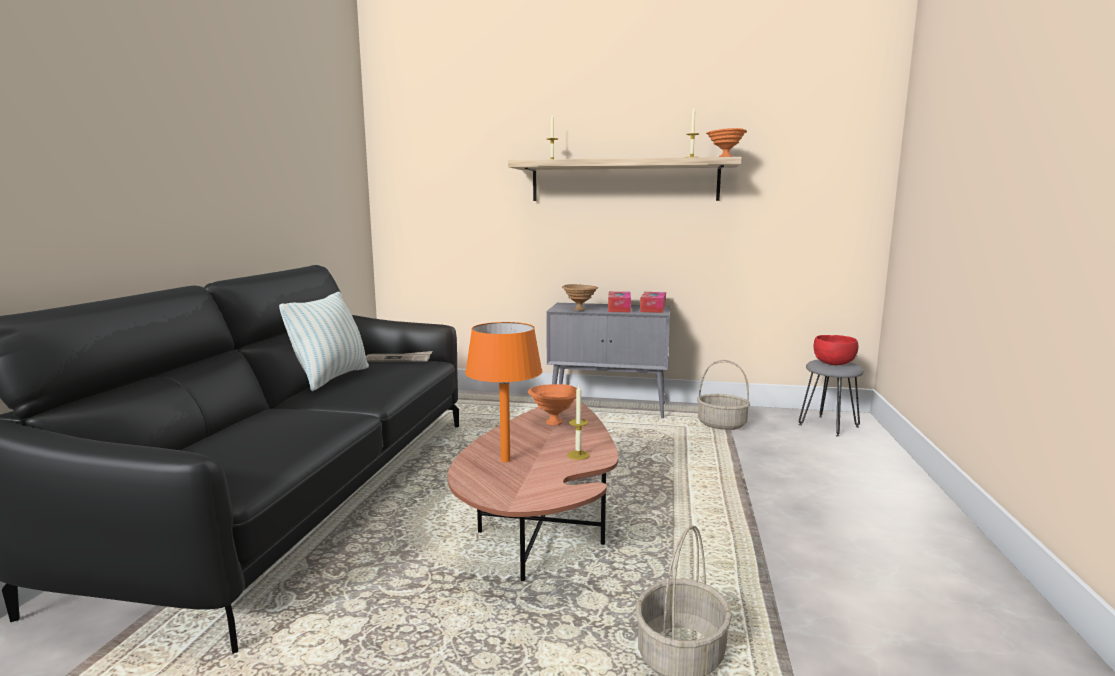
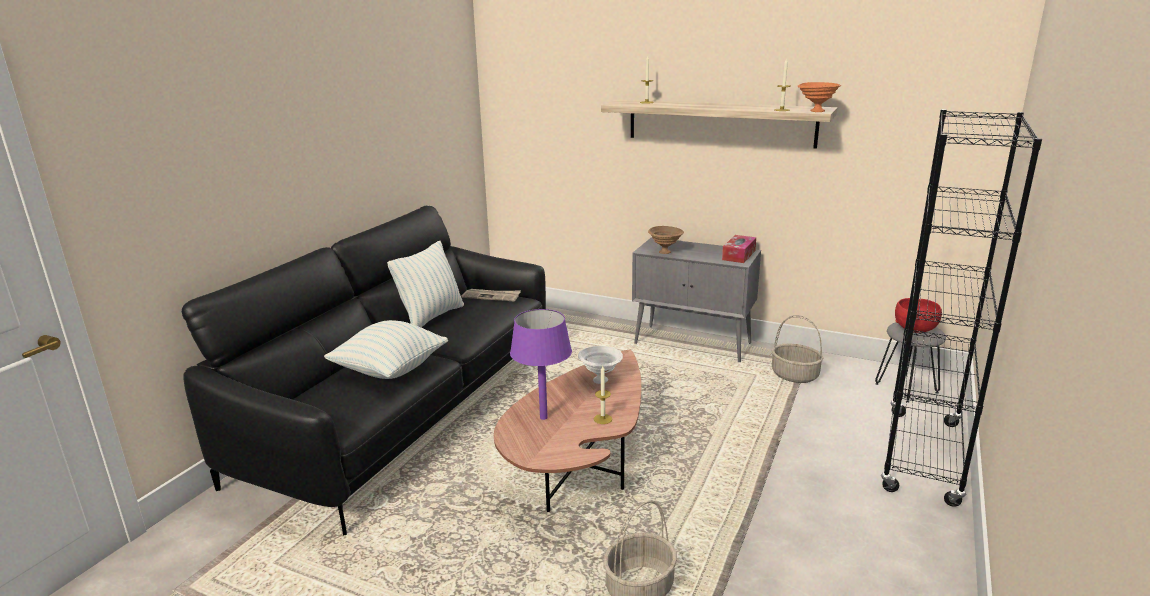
camera: 15 degrees right, 10 degrees up
orange table lamp [465,322,542,462] -> purple table lamp [510,309,572,420]
orange bowl [528,384,577,426] -> white bowl [578,346,623,384]
tissue box [608,292,631,312] -> none
none -> pillow [324,320,448,379]
none -> black bookcase [881,109,1042,507]

